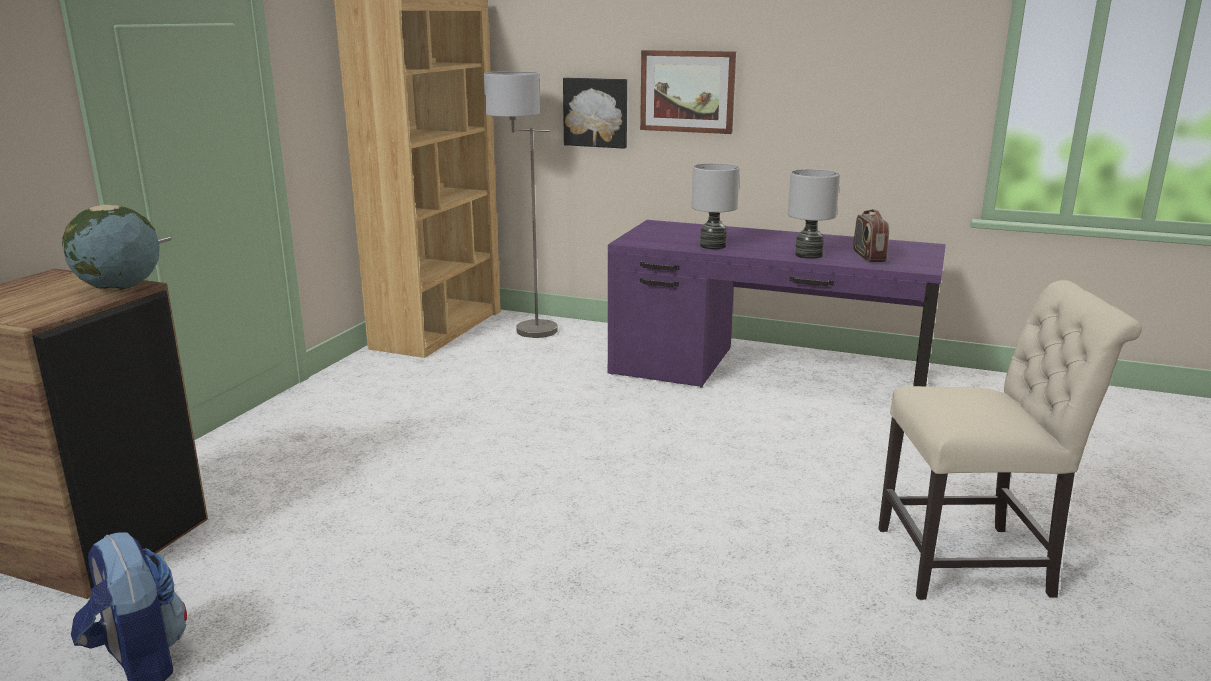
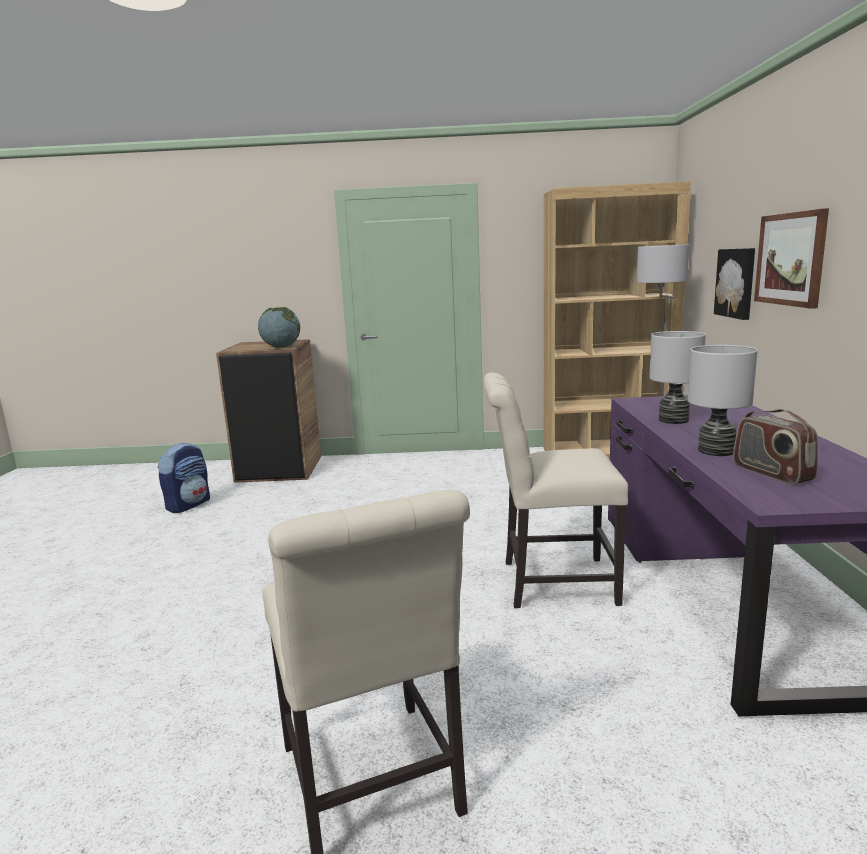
camera: 70 degrees right, 5 degrees down
radio [853,209,889,262] -> radio turned 90 degrees counterclockwise [733,409,818,485]
none -> beige chair [483,372,628,608]

